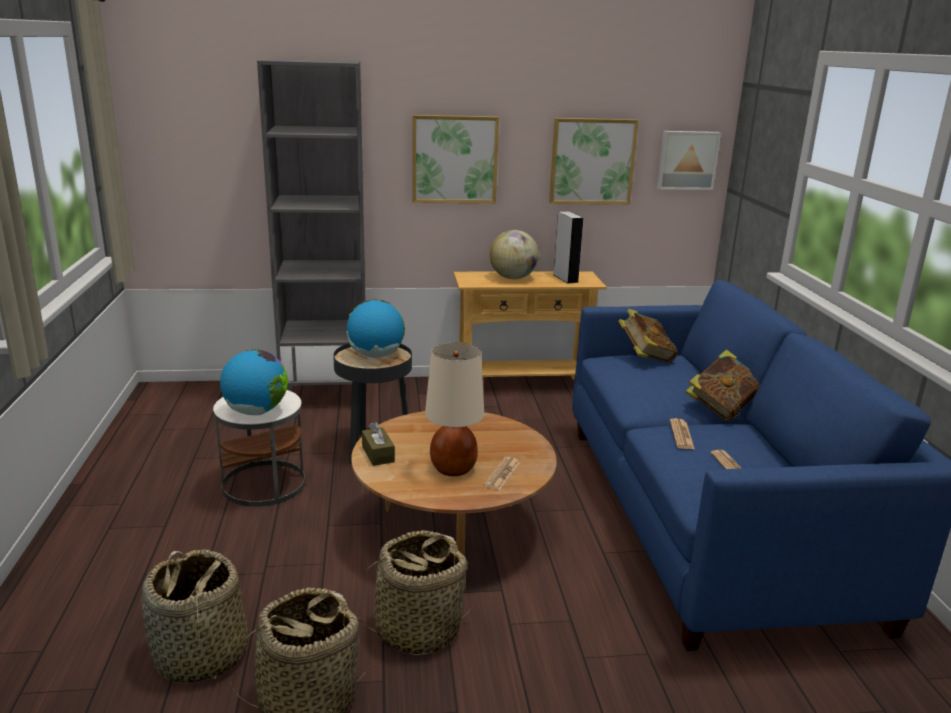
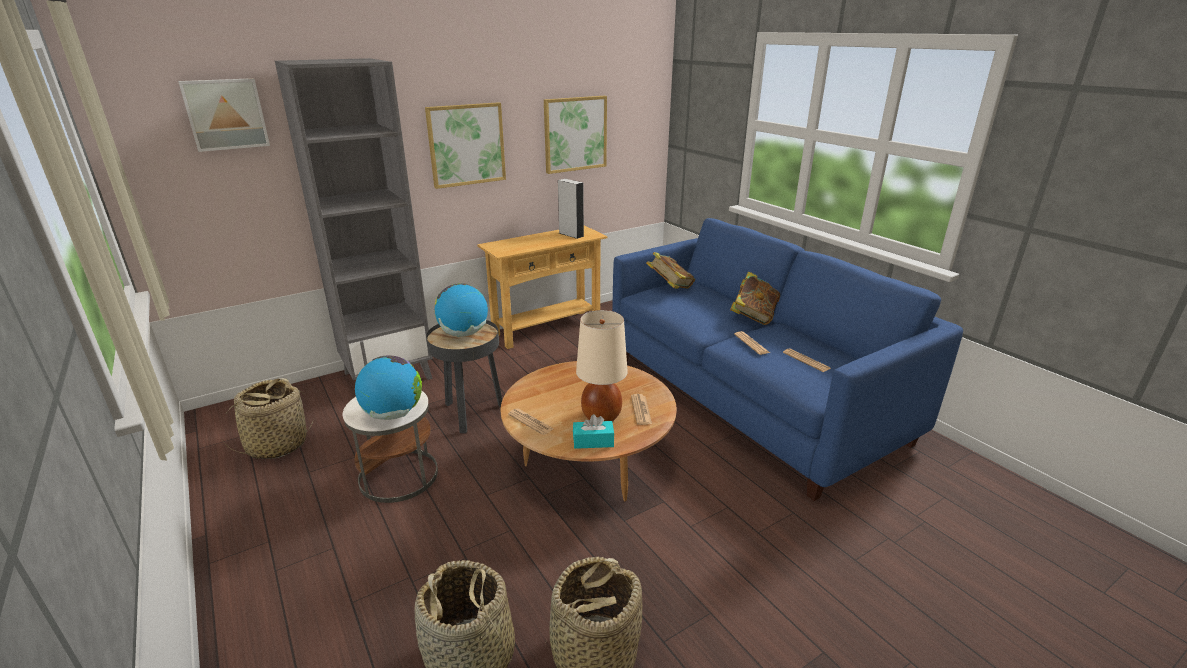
camera: 25 degrees left, 5 degrees up
basket [353,530,474,655] -> basket moved to [222,378,314,459]
brown tissue box [362,422,395,466] -> newspaper [508,408,554,435]
globe [490,230,539,279] -> none
picture [657,131,721,190] -> picture moved to [178,78,270,152]
none -> turquoise tissue box [573,414,614,449]

